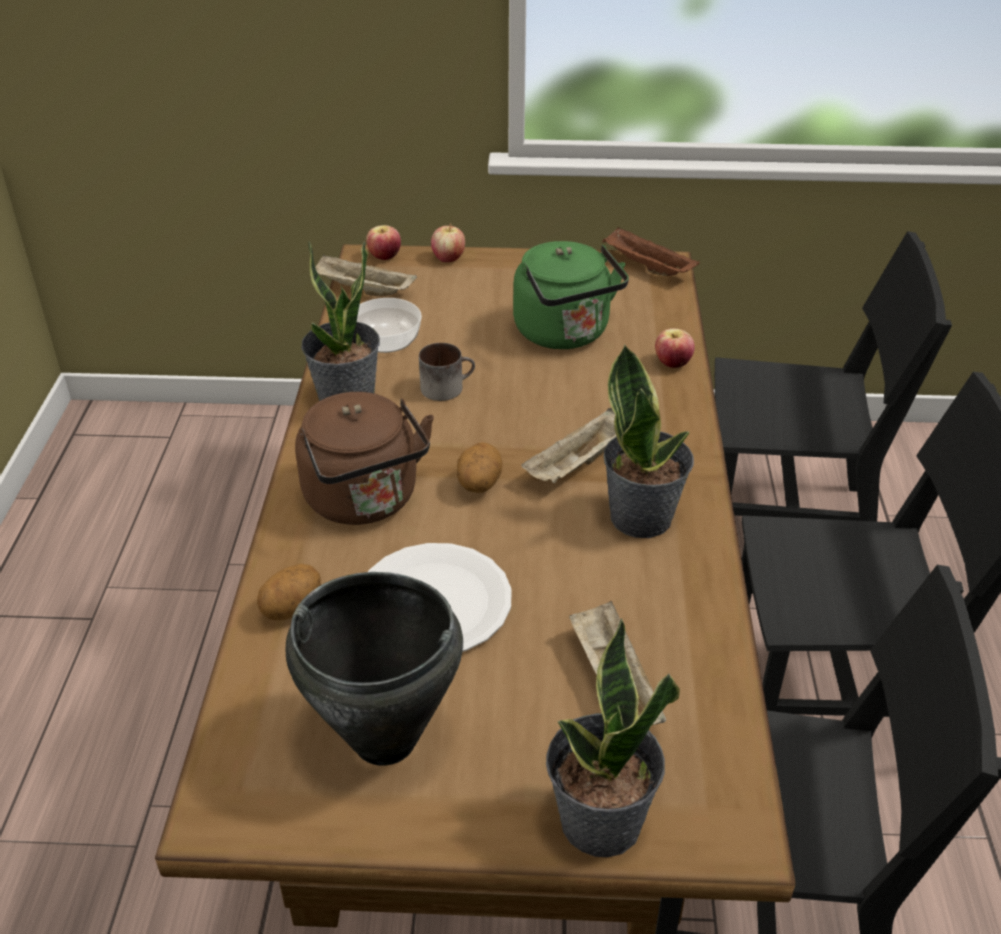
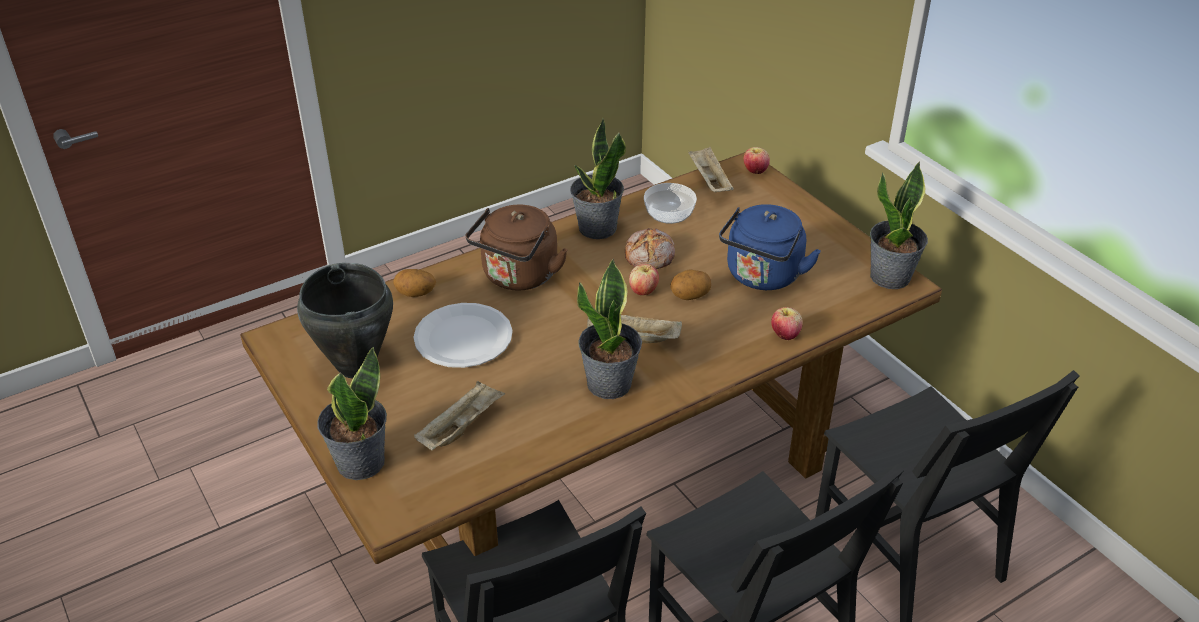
camera: 55 degrees right, 0 degrees up
mug [419,343,475,401] -> bread [625,228,675,269]
apple [431,224,465,262] -> apple moved to [629,264,659,295]
potato [457,442,502,493] -> potato moved to [670,269,711,300]
green kettle [513,241,629,349] -> blue kettle [719,204,821,290]
brown tray [602,227,700,276] -> potted plant [870,161,928,289]

